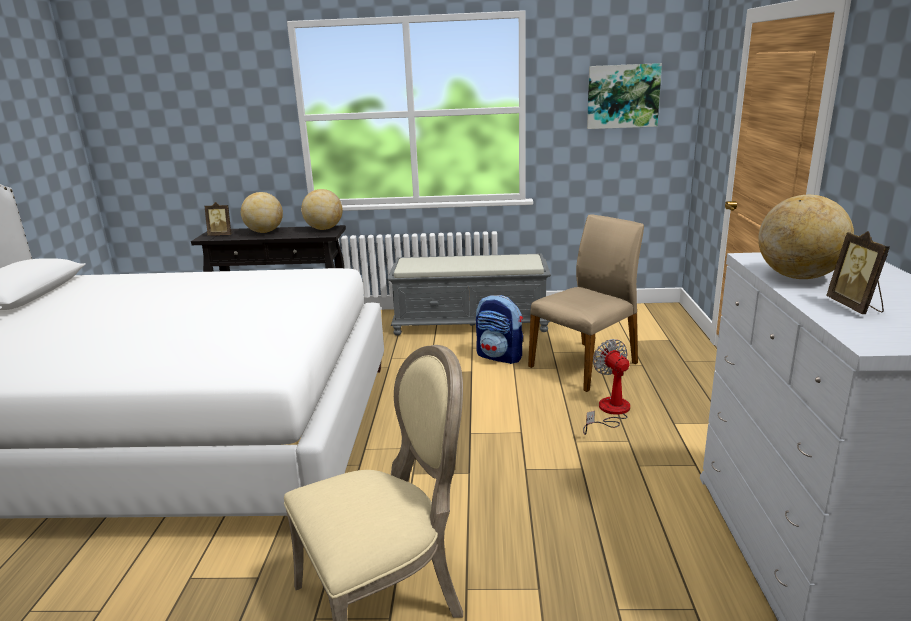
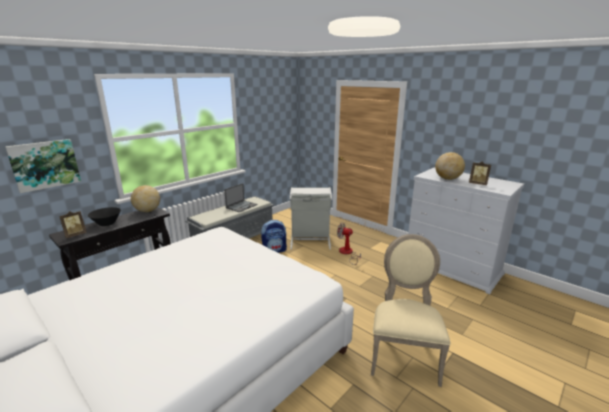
camera: 50 degrees left, 0 degrees up
globe [241,192,283,233] -> black bowl [88,207,121,226]
beige chair [528,214,644,392] -> grey laundry basket [290,187,332,250]
picture [587,63,662,129] -> picture moved to [5,139,81,193]
none -> laptop [224,183,257,212]

